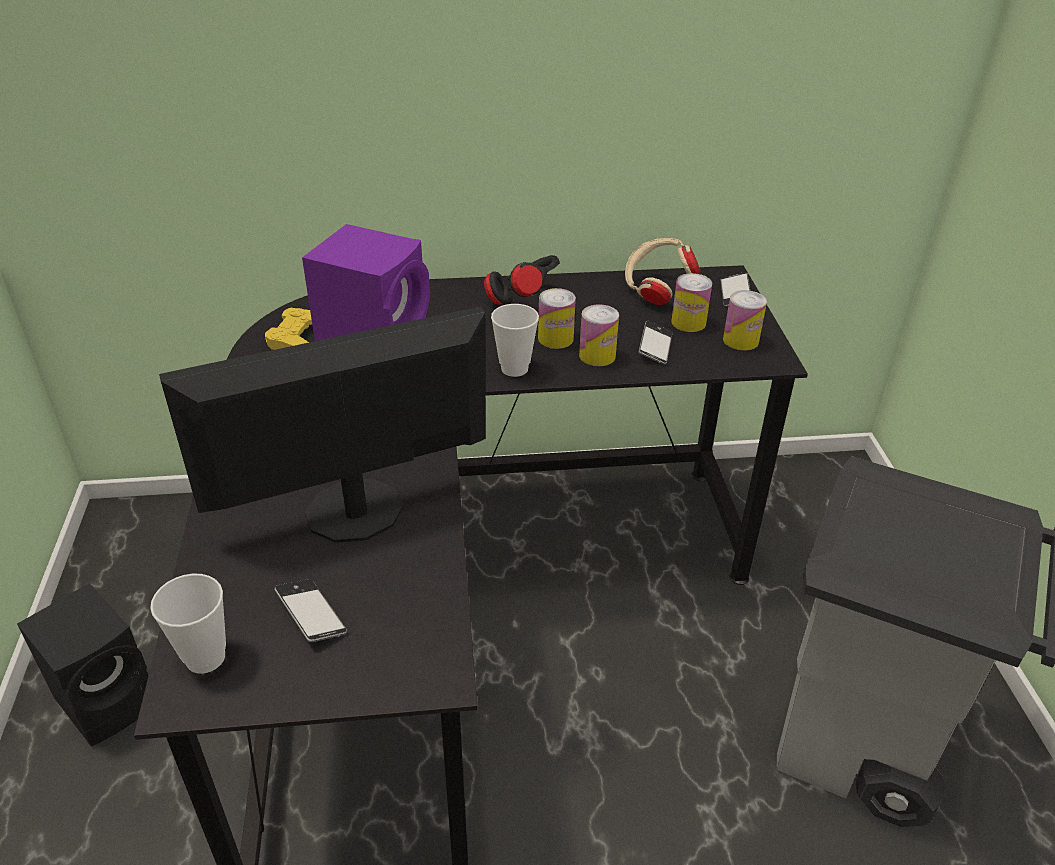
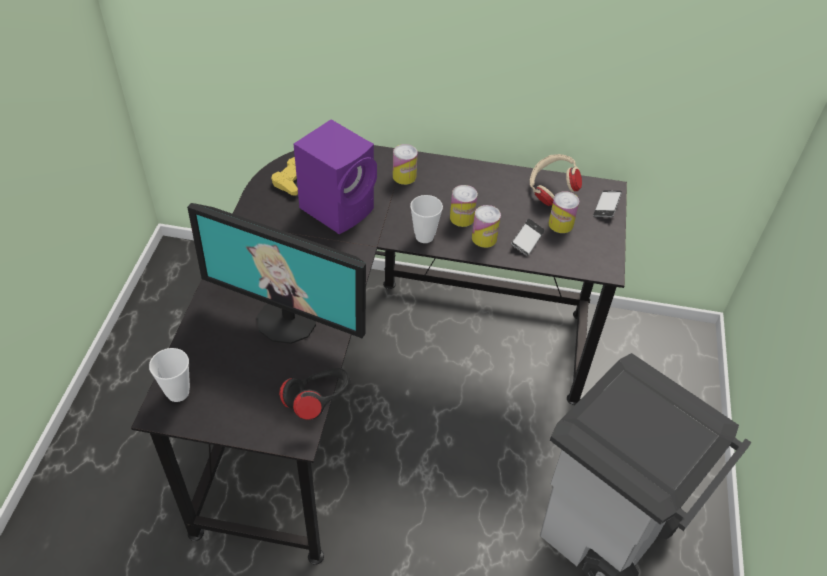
camera: 15 degrees right, 10 degrees up
black speaker [17,583,148,747] -> none
monitor [159,306,486,543] -> monitor turned 150 degrees counterclockwise [187,203,366,344]
phone [274,579,347,642] -> none
black headphones [484,255,560,305] -> black headphones moved to [279,368,351,420]
can [723,290,767,351] -> can moved to [393,144,418,185]

